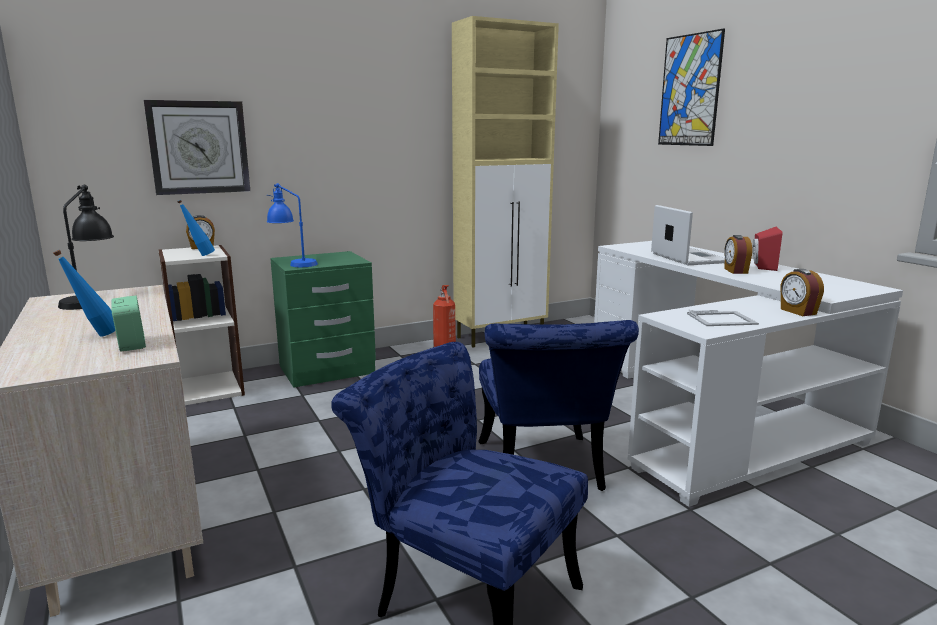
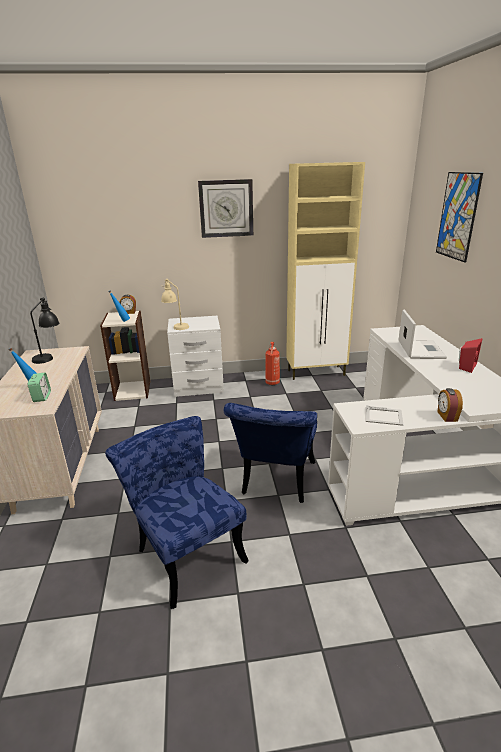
camera: 20 degrees right, 10 degrees up
wall clock [144,100,250,195] -> wall clock moved to [198,179,253,238]
blue table lamp [267,183,318,267] -> beige table lamp [161,279,189,330]
green nightstand [270,251,376,387] -> white nightstand [167,316,224,397]
alarm clock [724,235,752,274] -> none

